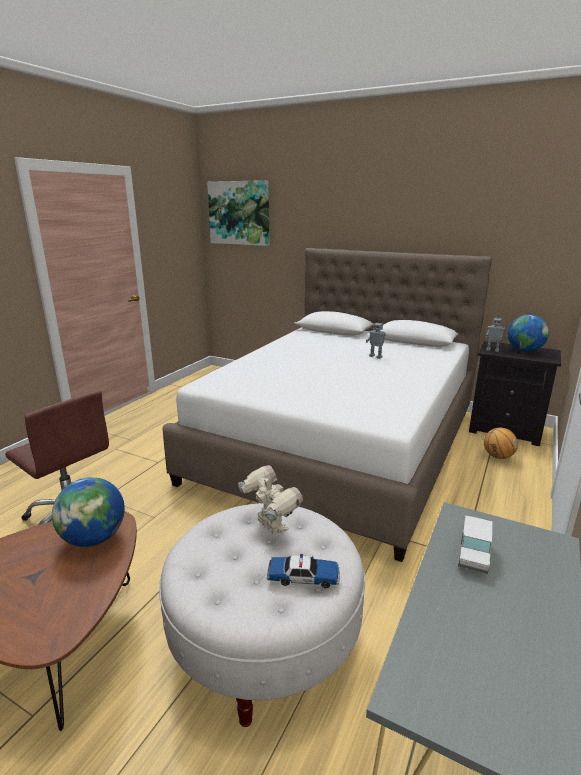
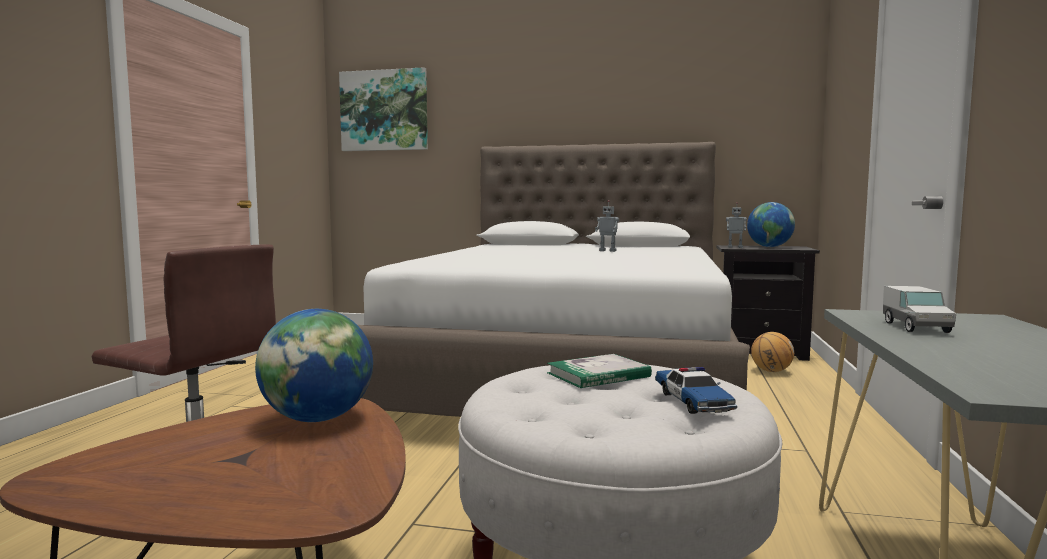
camera: 15 degrees left, 15 degrees down
toy robot [238,465,303,535] -> book [547,354,652,388]
toy car [267,554,340,588] -> toy car turned 90 degrees clockwise [655,367,737,414]

